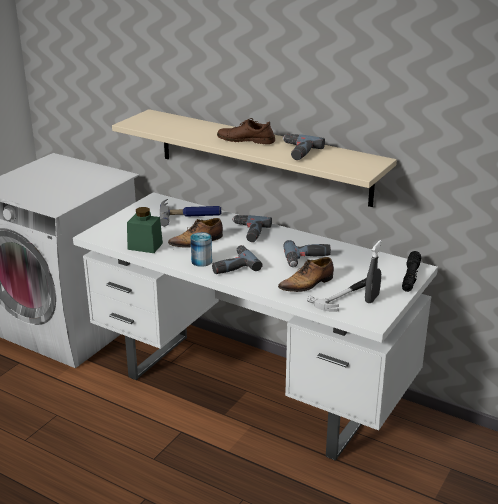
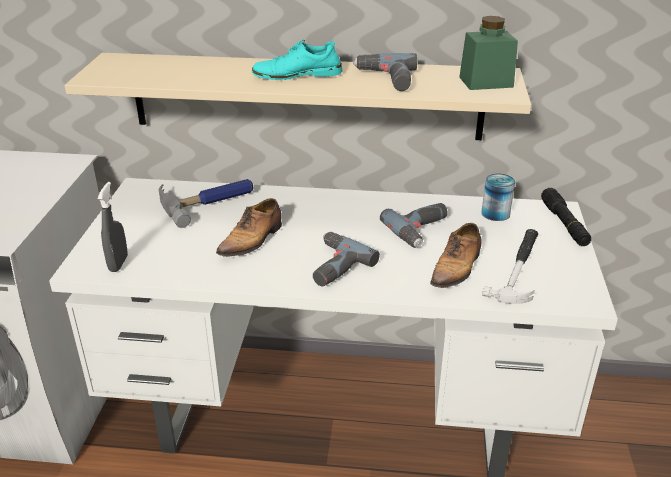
camera: 25 degrees left, 5 degrees up
green jar [127,207,163,253] -> green jar moved to [459,16,518,90]
can [191,232,212,267] -> can moved to [481,173,515,221]
brown shoe [217,118,275,144] -> turquoise shoe [252,39,342,80]
power drill [232,215,272,242] -> none
grey spray bottle [365,240,382,303] -> grey spray bottle moved to [97,182,128,272]

